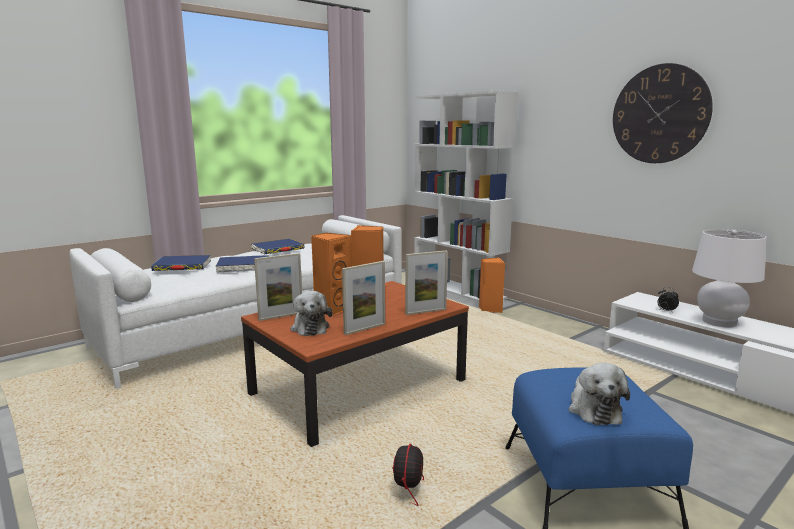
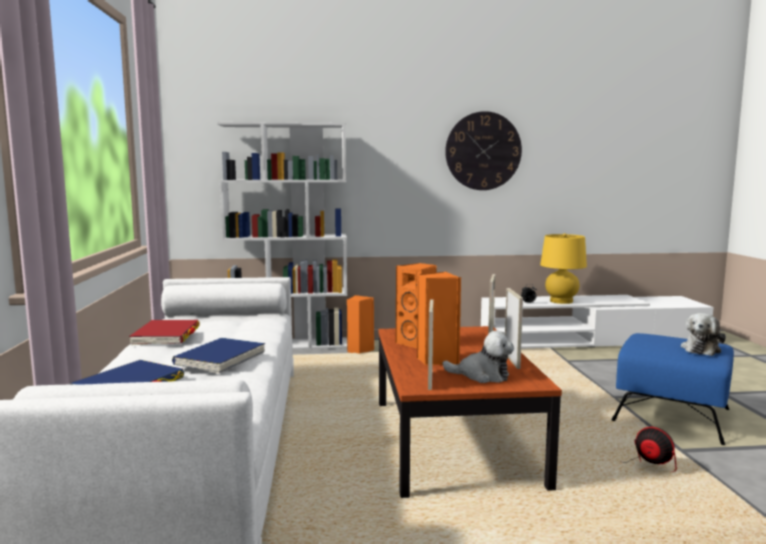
camera: 55 degrees left, 5 degrees down
blue book [252,239,305,254] -> red book [129,320,200,345]
plush toy [569,363,630,425] -> plush toy turned 90 degrees clockwise [681,313,726,356]
white table lamp [692,229,766,327] -> yellow table lamp [540,233,587,304]

